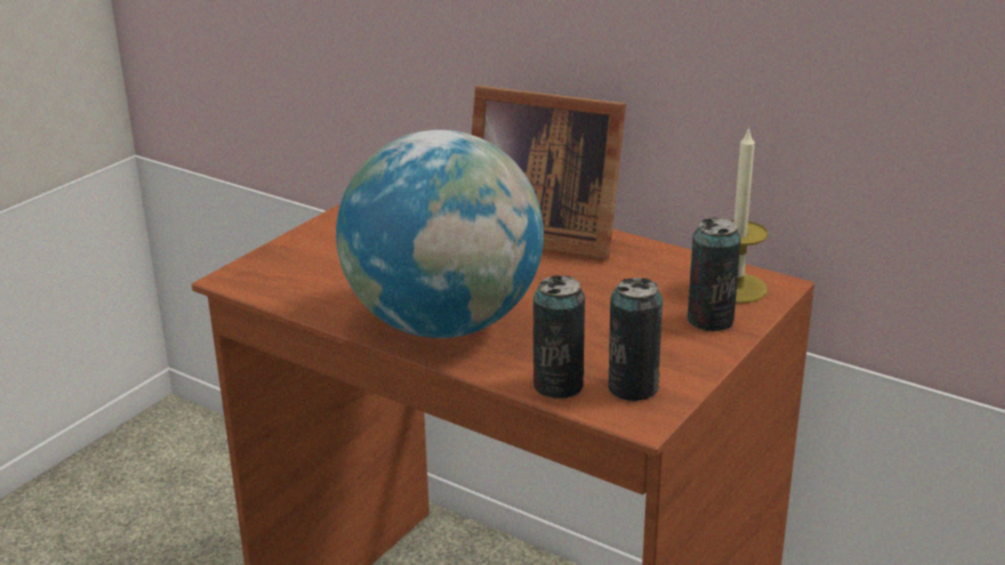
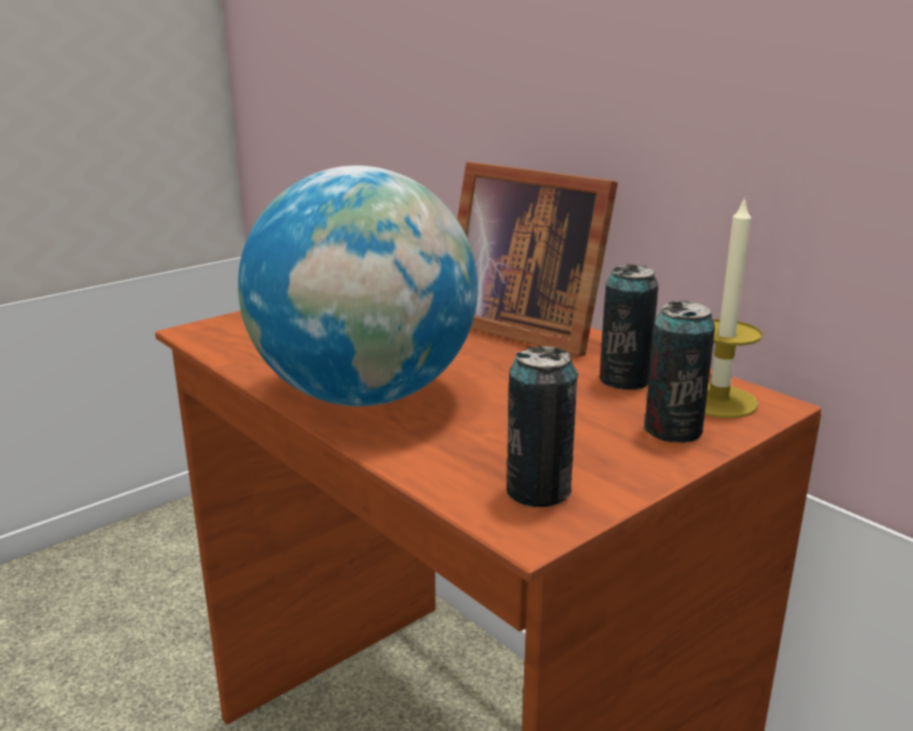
camera: 15 degrees right, 5 degrees down
can [533,275,585,399] -> can moved to [599,264,658,390]

